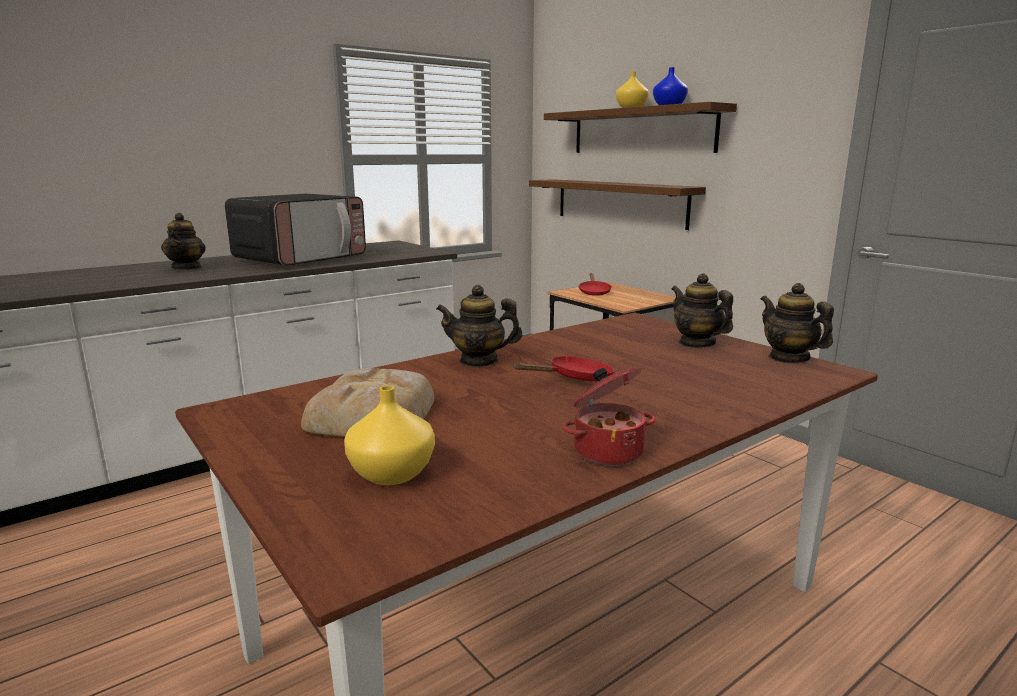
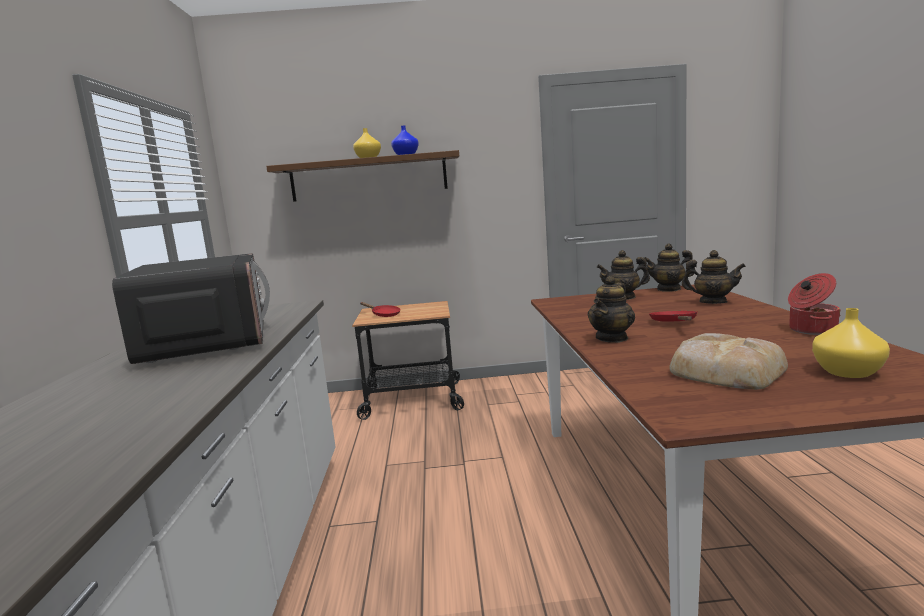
camera: 55 degrees left, 5 degrees down
teapot [161,213,206,270] -> teapot moved to [682,250,746,304]
brown shelf [529,179,706,230] -> none

